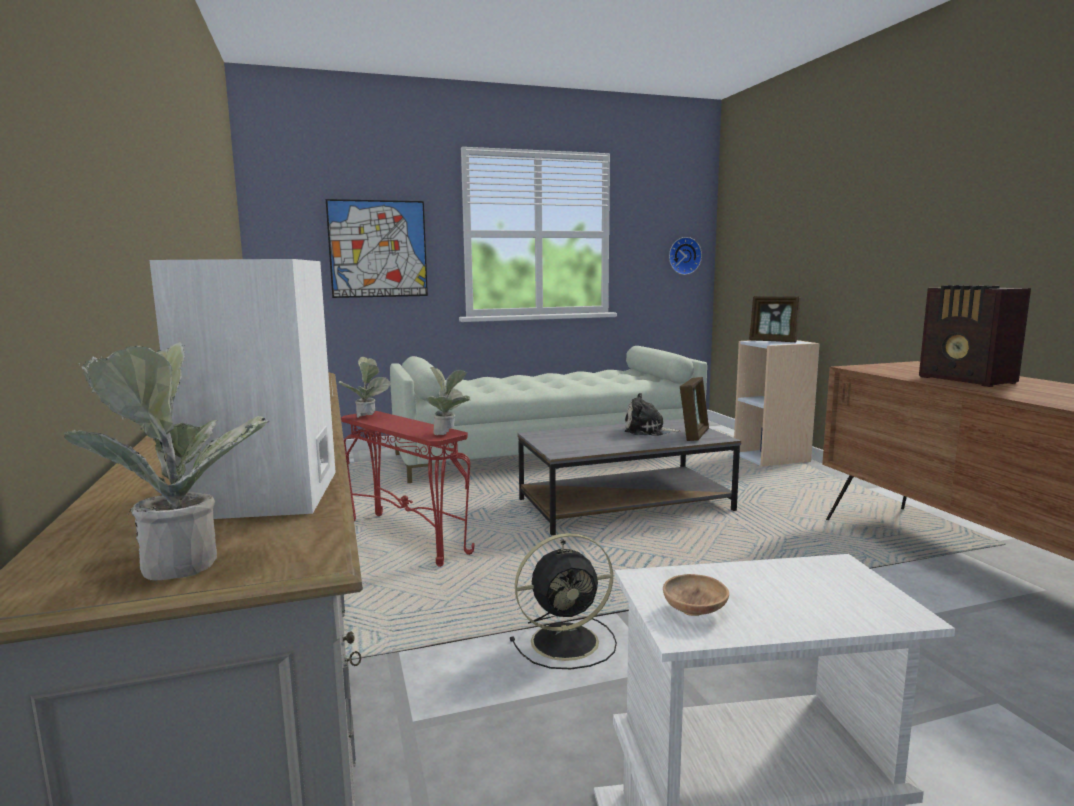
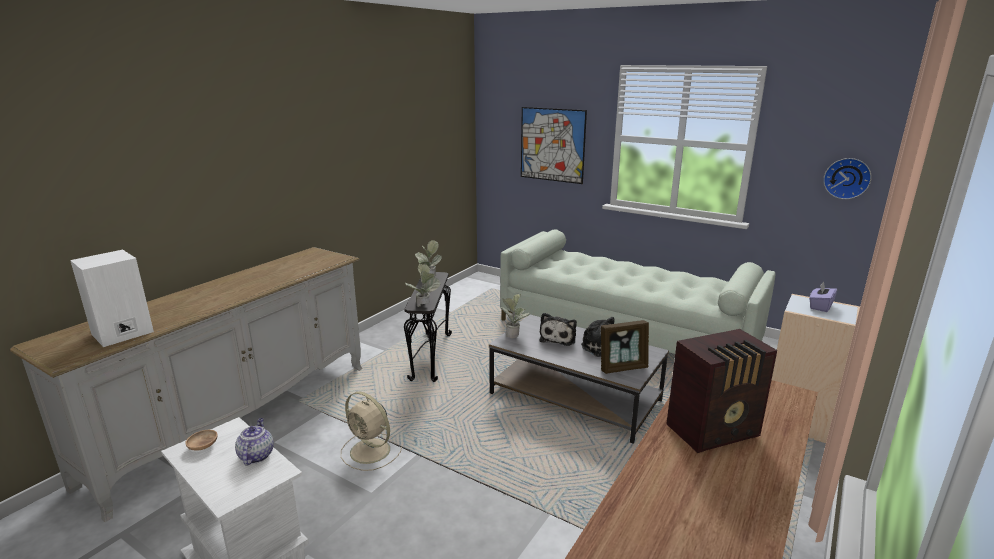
camera: 50 degrees right, 10 degrees up
potted plant [64,342,270,581] -> potted plant moved to [501,294,529,338]
red side table [341,411,475,567] -> black side table [404,272,452,382]
black fan [510,533,617,669] -> beige fan [341,392,402,471]
picture frame [749,296,801,342] -> purple tissue box [809,282,837,312]
radio [919,285,1031,387] -> radio turned 135 degrees counterclockwise [666,329,778,453]
none -> teapot [235,418,274,465]
none -> plush toy [539,313,577,346]

